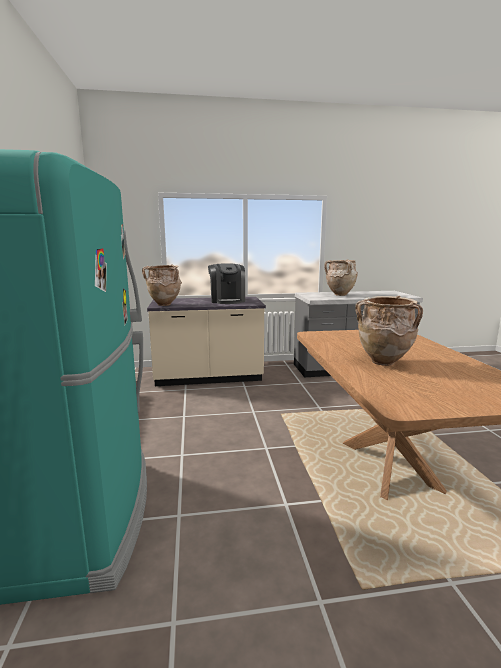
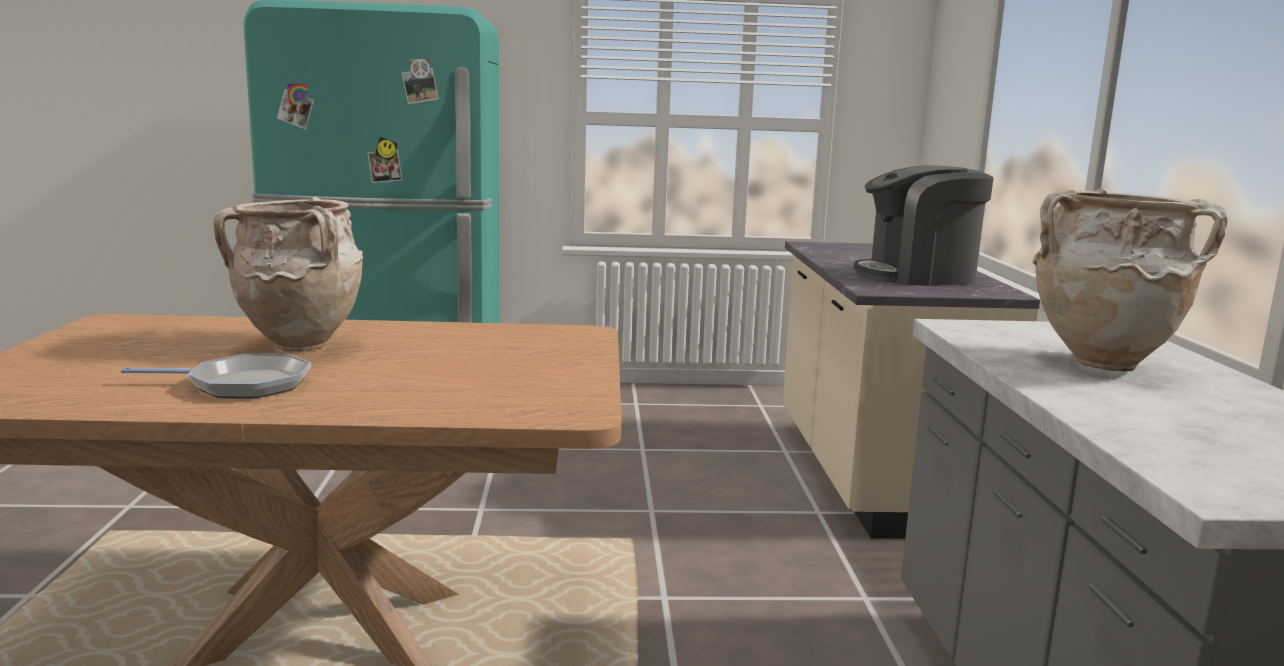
camera: 95 degrees right, 0 degrees up
beige vase [142,264,182,306] -> none
none -> frying pan [121,354,311,398]

